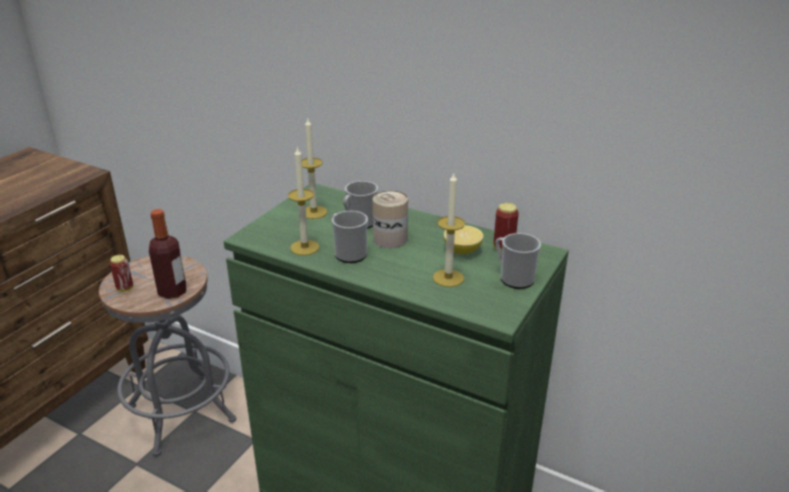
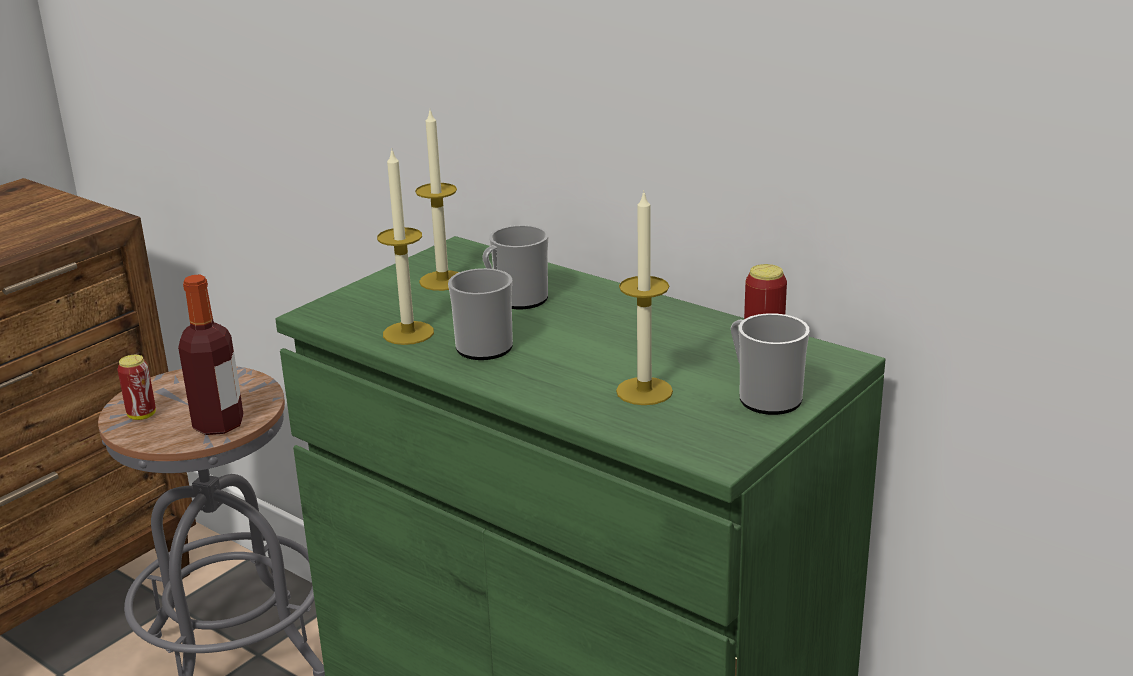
camera: 10 degrees right, 5 degrees down
can [373,190,408,248] -> none
lemon [444,225,483,254] -> none

